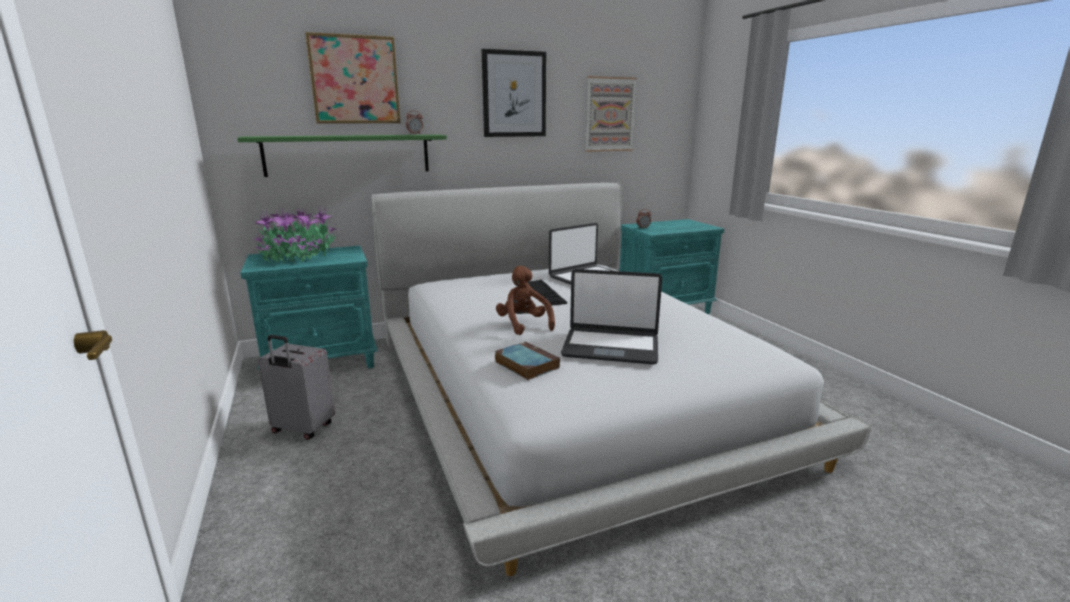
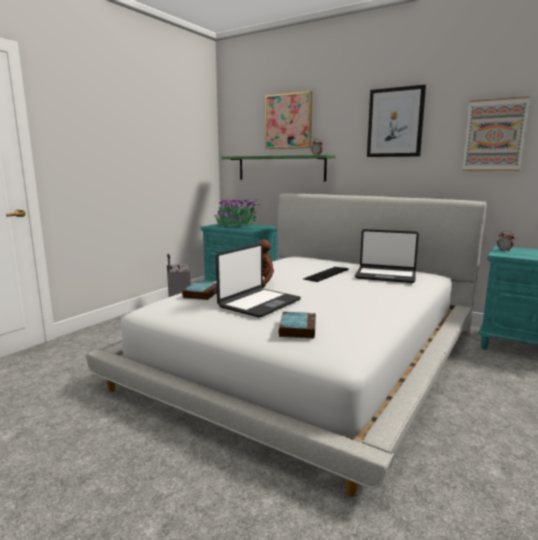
camera: 55 degrees right, 5 degrees down
laptop [561,269,662,364] -> laptop turned 120 degrees counterclockwise [216,243,301,318]
none -> book [278,312,316,339]

